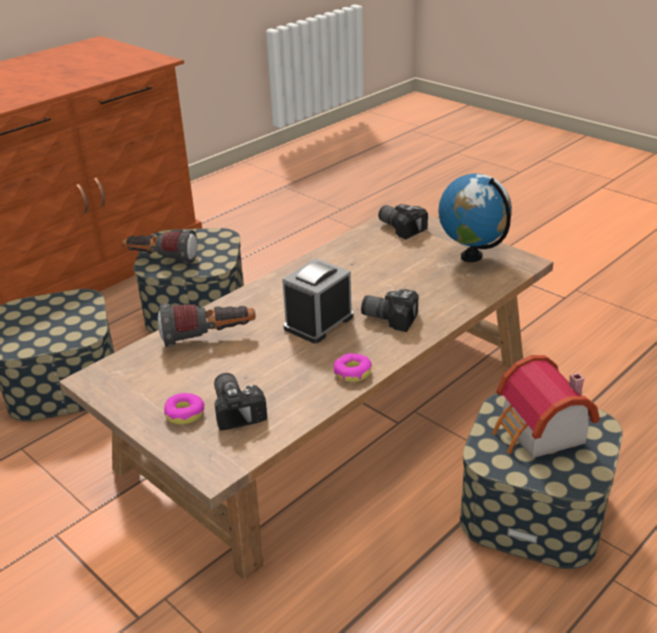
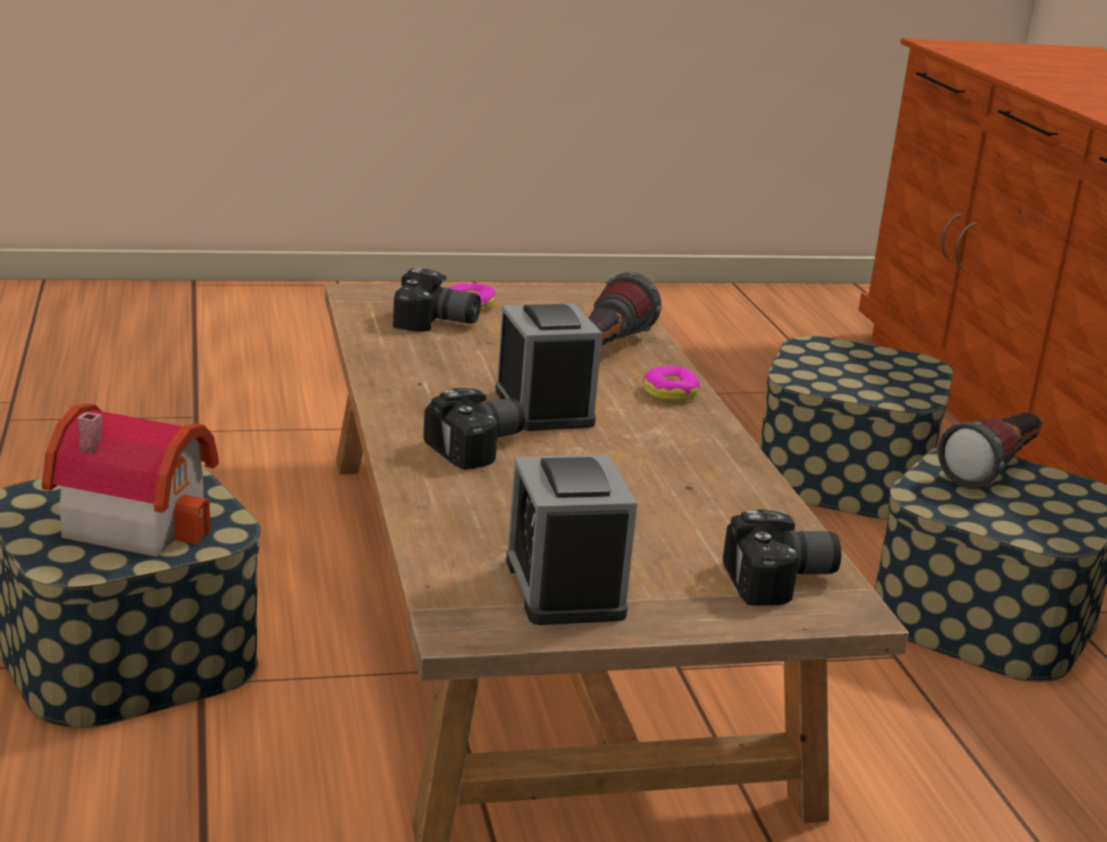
camera: 120 degrees right, 10 degrees down
donut [333,353,372,382] -> donut moved to [643,366,700,401]
globe [438,173,512,262] -> alarm clock [506,455,637,625]

